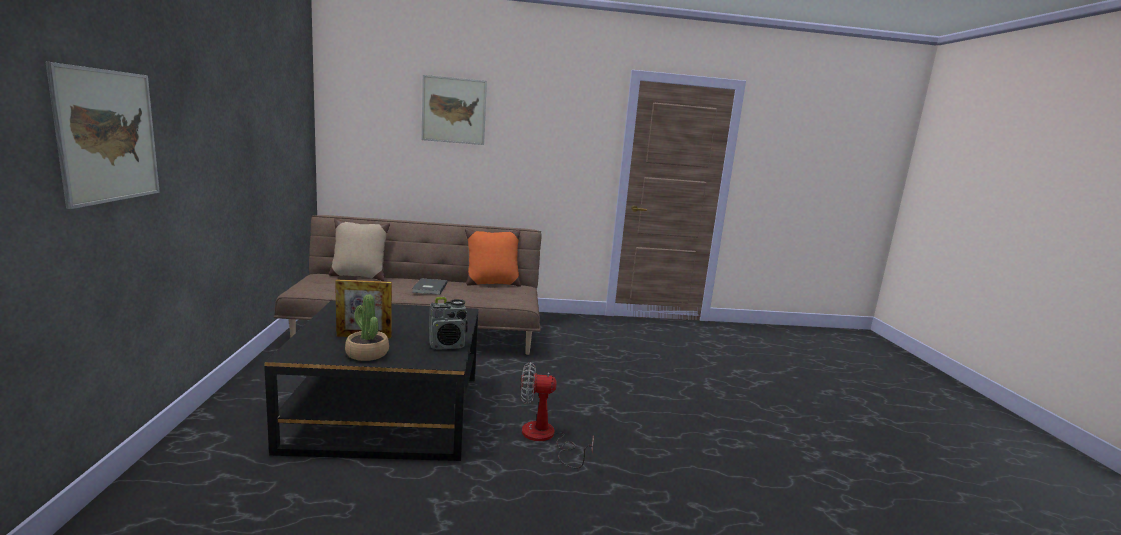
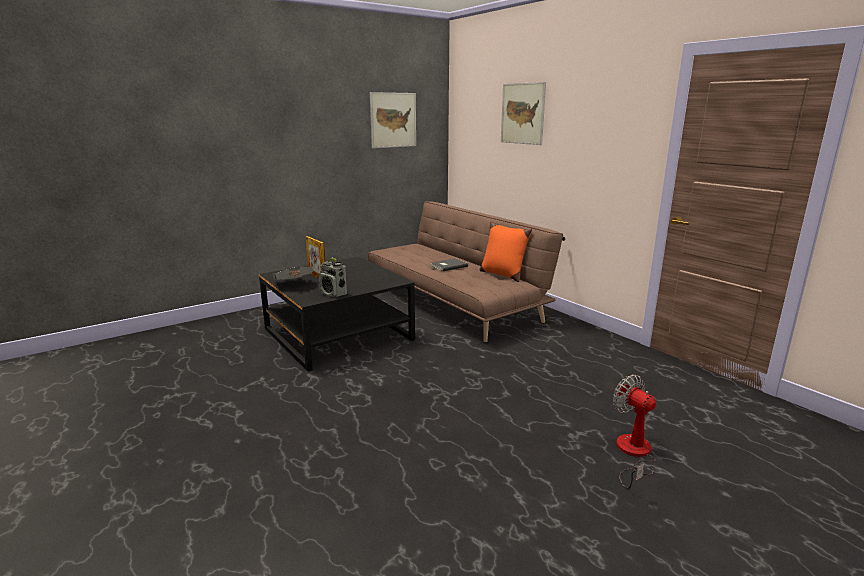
camera: 60 degrees right, 5 degrees up
picture [46,62,160,209] -> picture moved to [370,92,416,148]
beige pillow [329,218,390,281] -> none
potted plant [345,294,389,361] -> newspaper [273,266,314,280]
fan [520,362,594,469] -> fan moved to [613,375,656,489]

